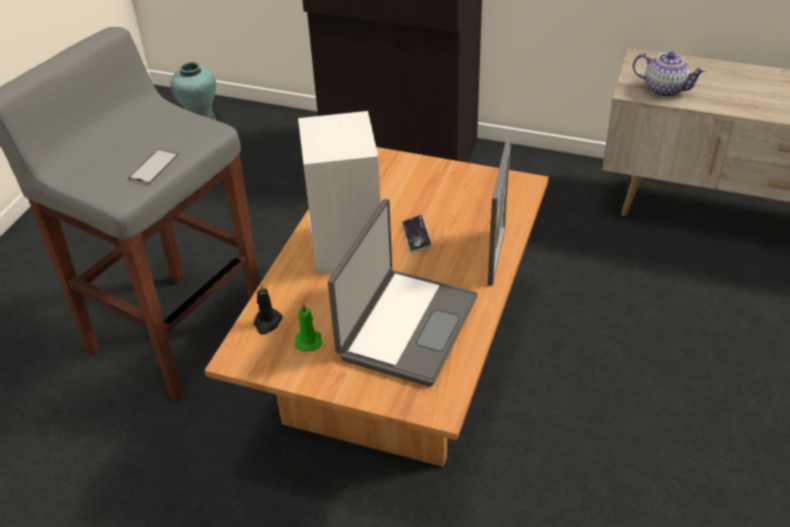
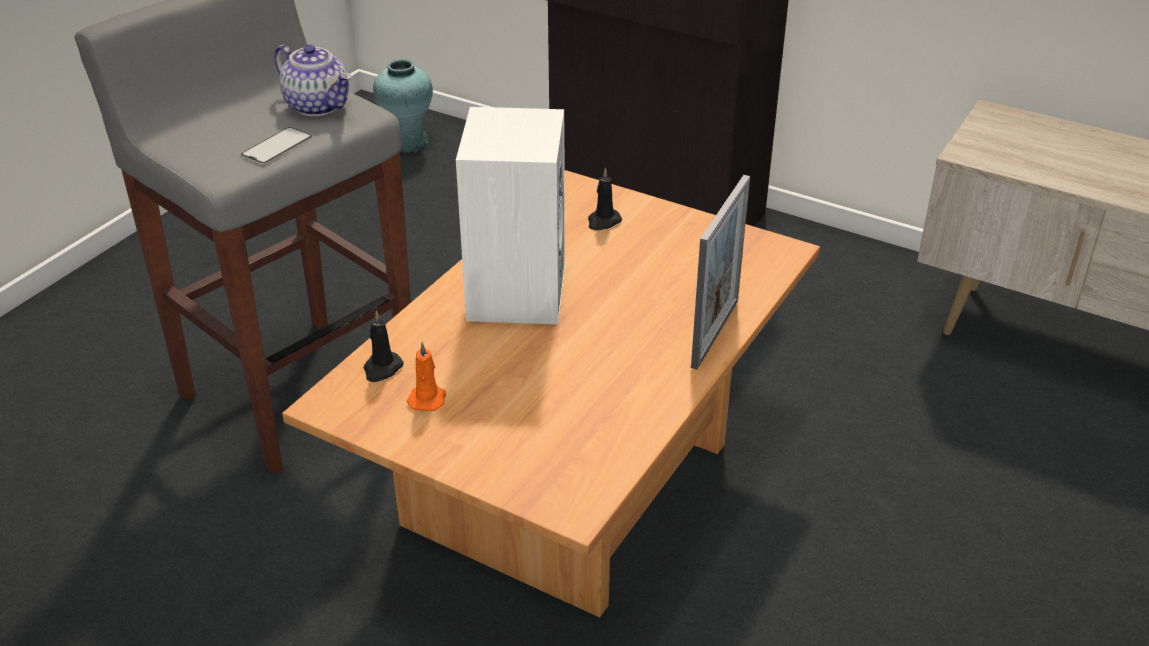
camera: 10 degrees right, 5 degrees down
green candle [294,303,322,352] -> orange candle [407,341,446,412]
laptop [328,199,478,387] -> none
phone [402,215,432,253] -> none
teapot [633,52,706,97] -> teapot moved to [274,44,351,116]
none -> black candle [588,168,622,230]

